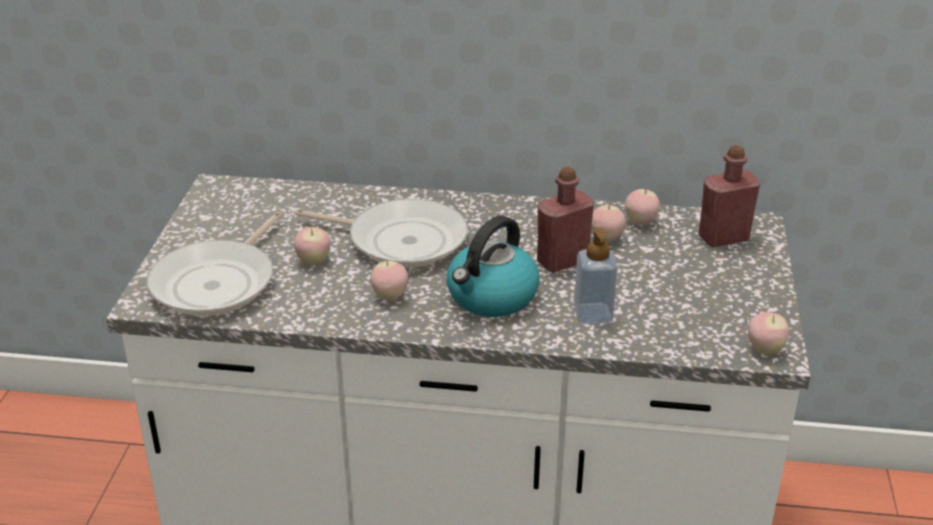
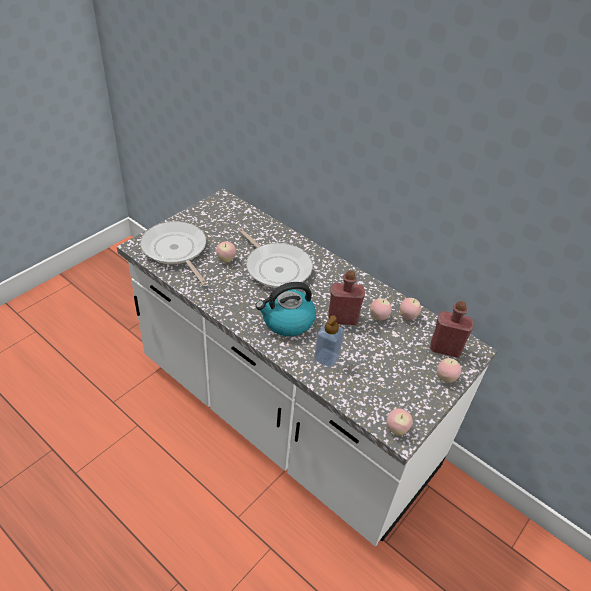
camera: 30 degrees right, 10 degrees up
frying pan [147,212,282,316] -> frying pan turned 90 degrees clockwise [140,221,207,285]
apple [370,260,408,301] -> apple moved to [437,358,462,383]

